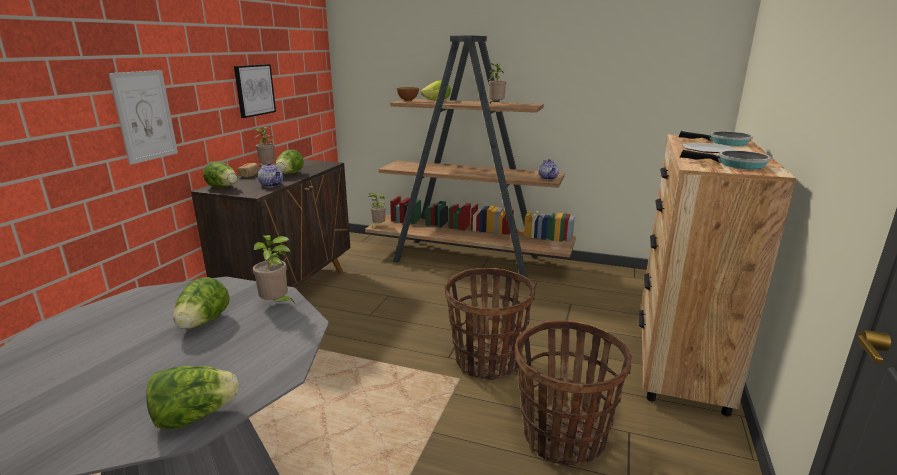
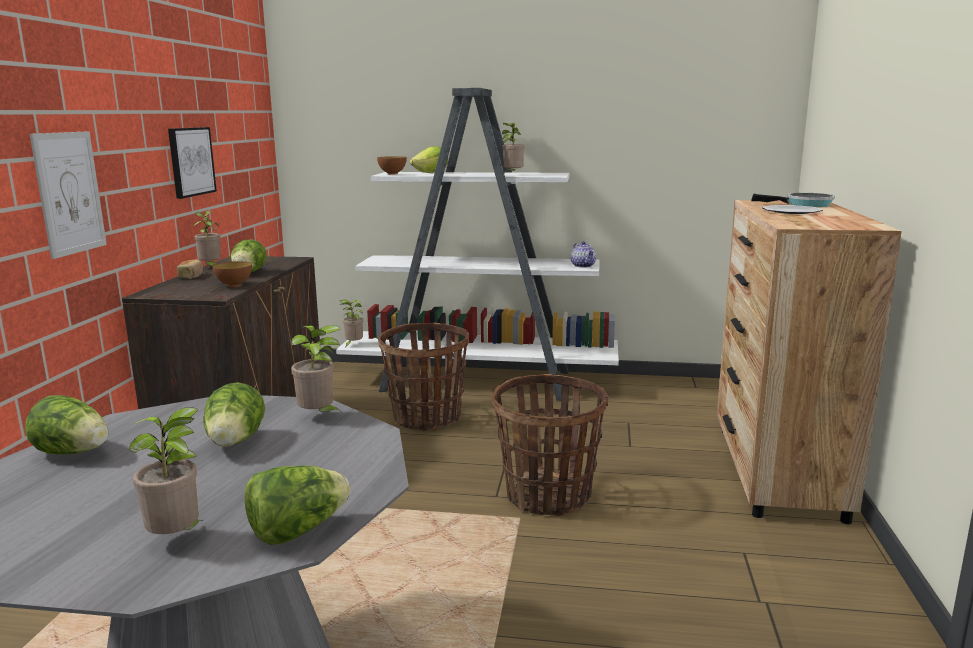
camera: 10 degrees left, 5 degrees down
lettuce [203,161,237,188] -> lettuce moved to [25,395,108,454]
teapot [258,162,283,187] -> bowl [212,261,252,287]
brown bookcase [365,35,576,278] -> white bookcase [336,88,619,401]
basket [515,320,632,466] -> basket moved to [378,323,469,431]
frying pan [680,150,772,170] -> none
none -> potted plant [129,407,204,534]

